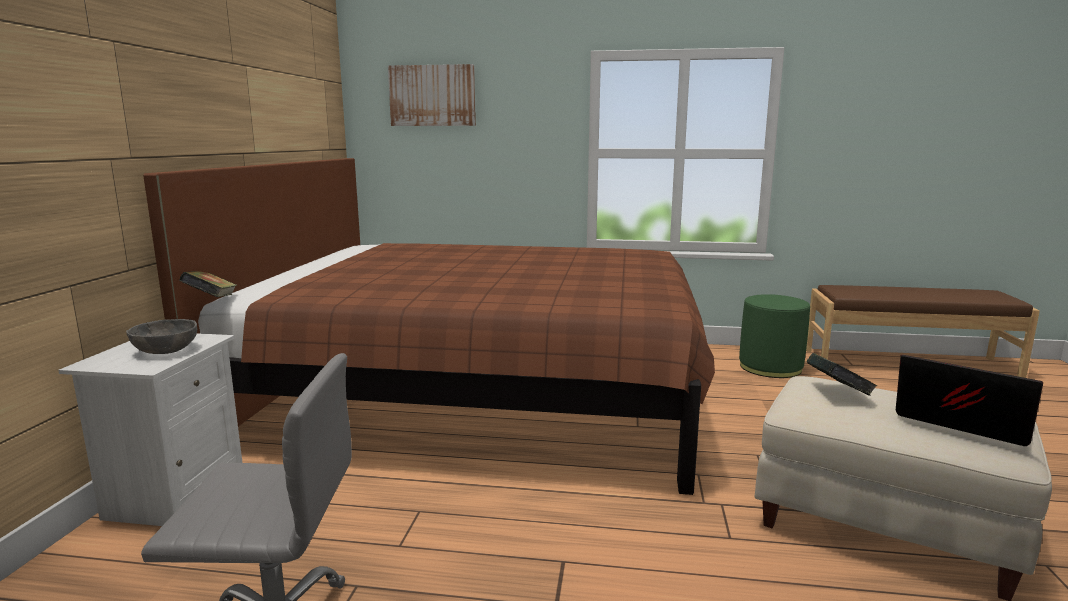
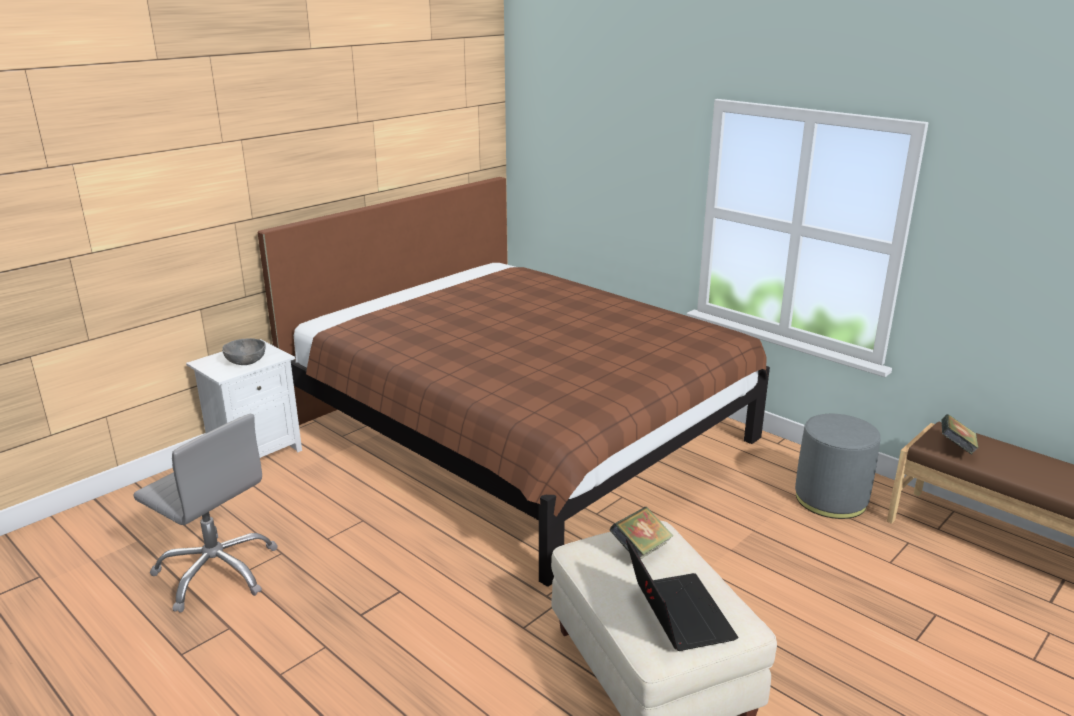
camera: 35 degrees right, 10 degrees up
book [179,271,237,297] -> book moved to [941,414,979,455]
picture [388,64,476,126] -> none
green ottoman [739,294,810,378] -> grey ottoman [795,414,881,519]

